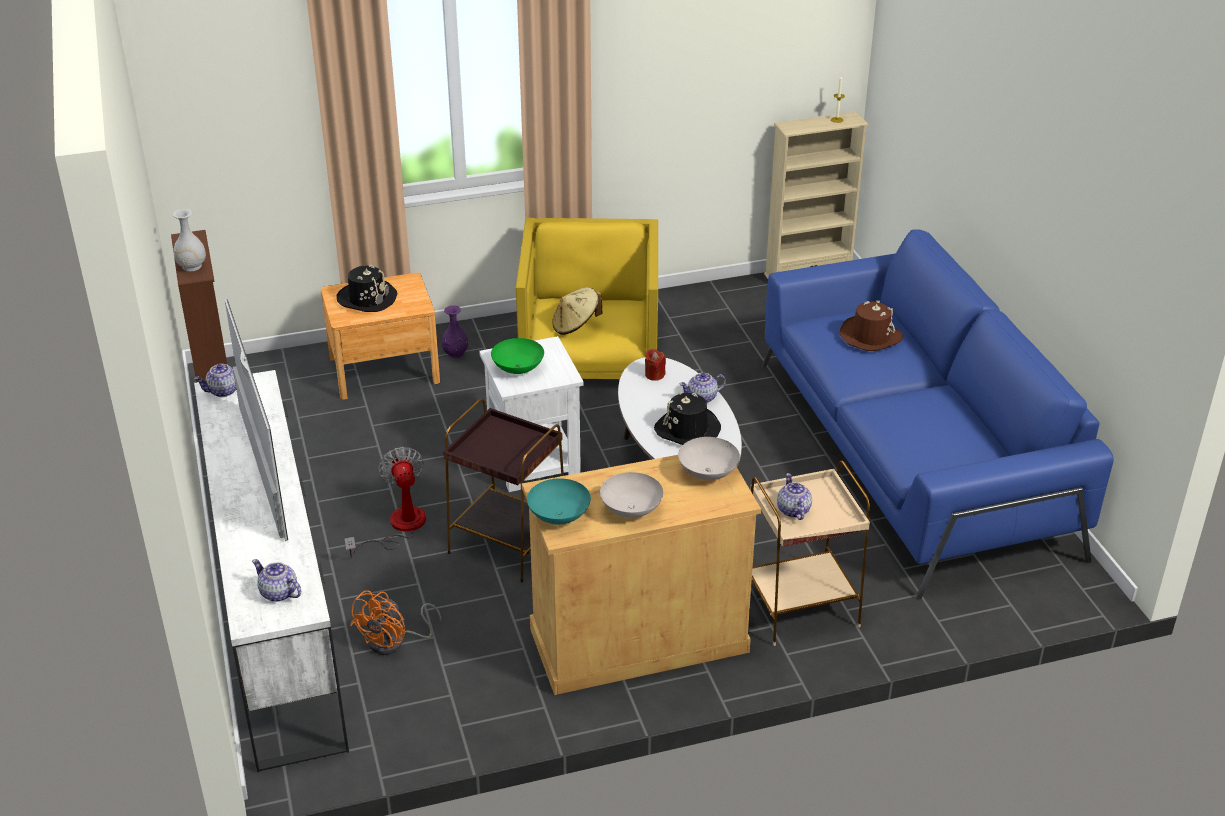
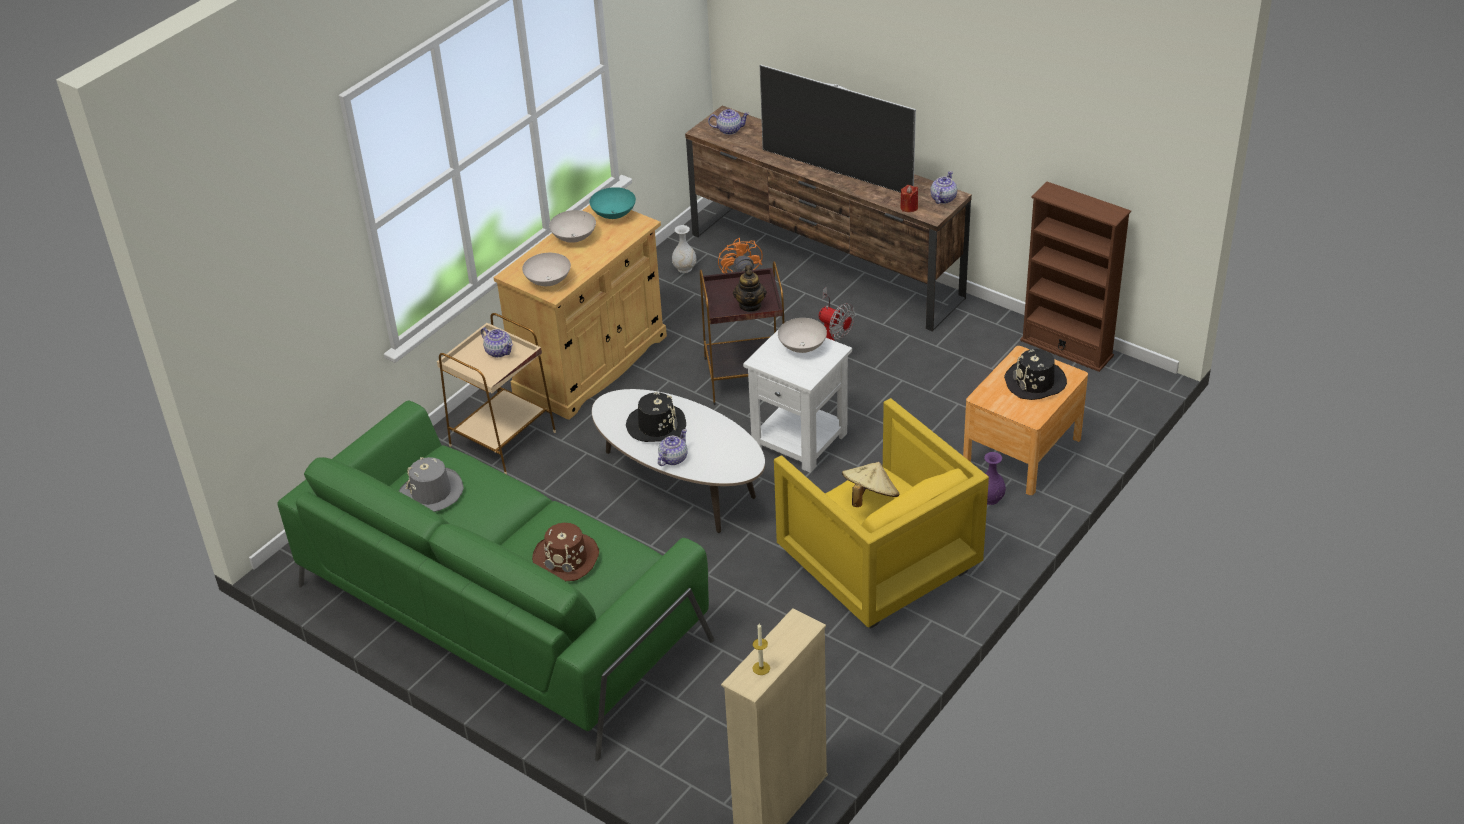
camera: 145 degrees right, 5 degrees up
white vase [173,209,206,271] -> white vase moved to [672,225,696,273]
white tv stand [194,370,349,772] -> brown tv stand [685,106,972,332]
green bowl [491,338,544,374] -> white bowl [778,318,827,353]
red candle [645,349,666,381] -> red candle moved to [900,185,918,212]
blue sofa [761,229,1113,600] -> green sofa [278,401,715,761]
none -> grey hat [399,457,464,512]
none -> teapot [733,265,767,312]

